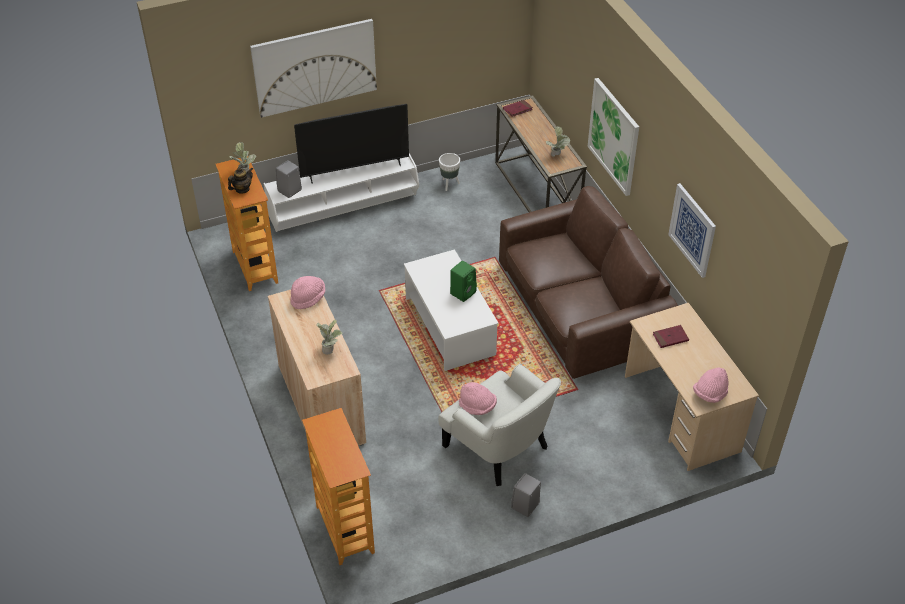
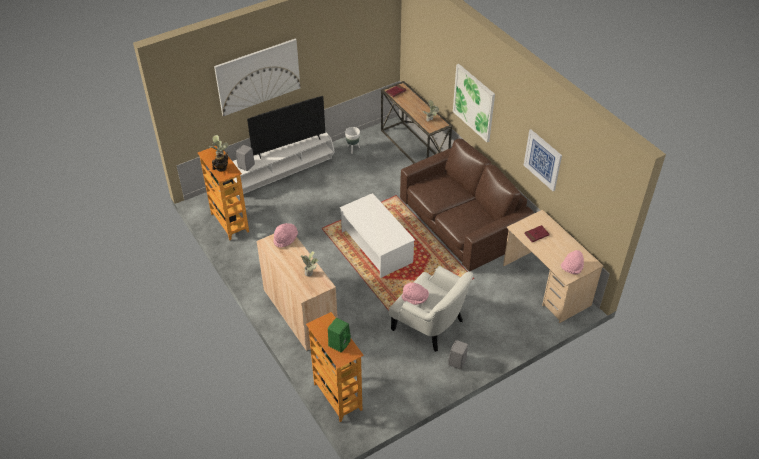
camera: 10 degrees left, 0 degrees up
green speaker [450,261,477,302] -> green speaker moved to [328,318,351,353]

